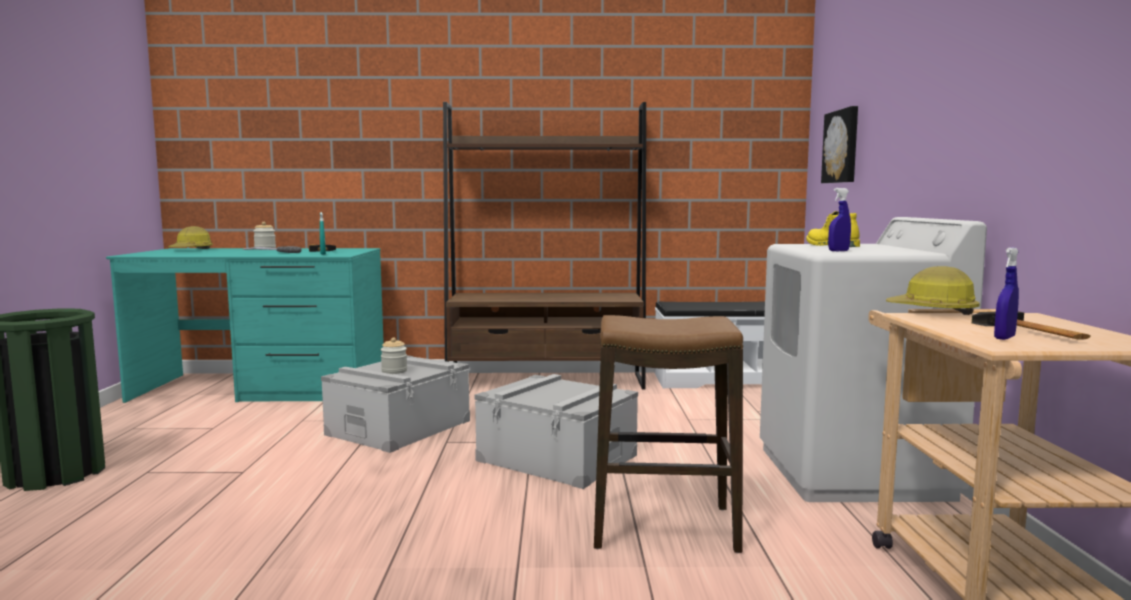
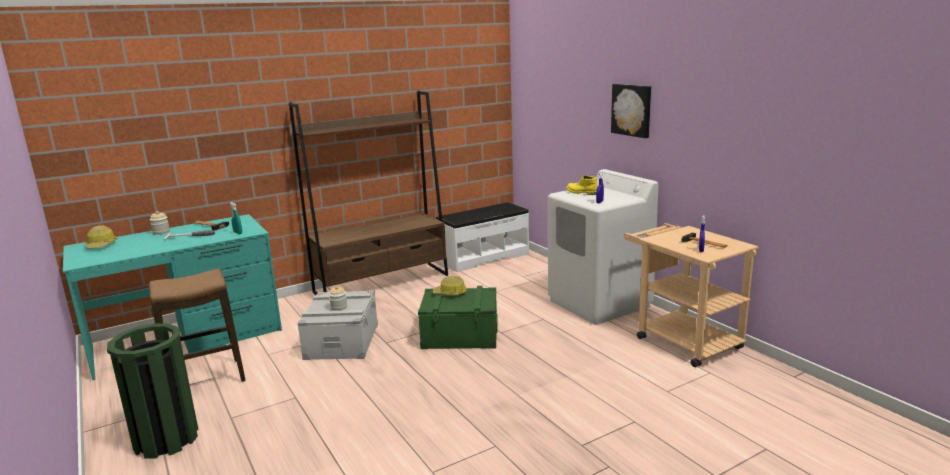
camera: 30 degrees left, 10 degrees up
grey storage box [475,374,638,489] -> green storage box [418,286,498,349]
stool [594,315,743,553] -> stool moved to [149,269,246,382]
picture [821,106,858,183] -> picture moved to [611,84,651,138]
hard hat [886,266,980,315] -> hard hat moved to [433,276,467,295]

